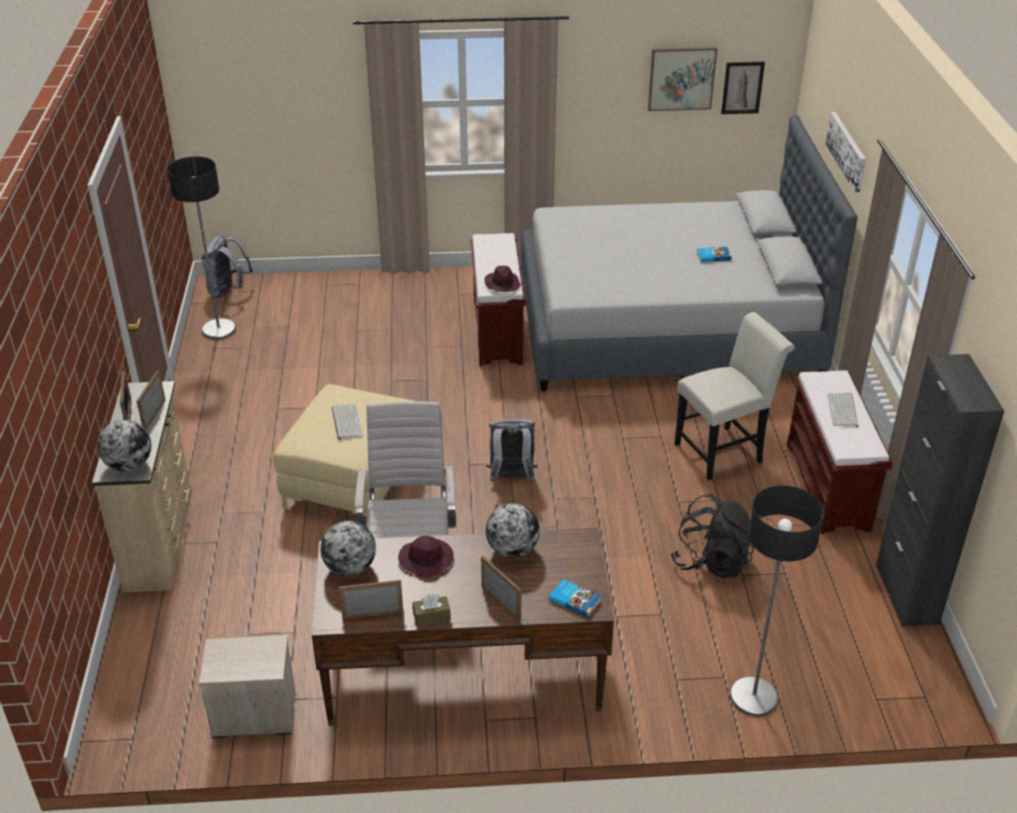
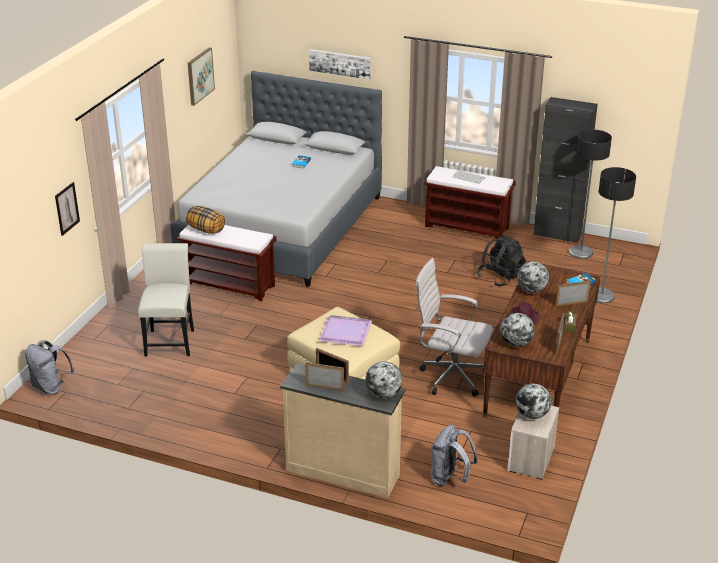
camera: 65 degrees left, 5 degrees down
floor lamp [167,156,236,340] -> floor lamp moved to [569,130,612,259]
keyboard [332,404,363,440] -> purple tray [319,315,372,346]
purple hat [484,266,521,292] -> none
grey backpack [486,419,537,482] -> grey backpack moved to [431,425,478,486]
white chair [674,312,795,480] -> white chair moved to [138,243,194,357]
picture [721,62,765,114] -> picture moved to [55,182,80,236]
none -> pillow [186,206,225,234]
none -> globe [516,384,551,419]

